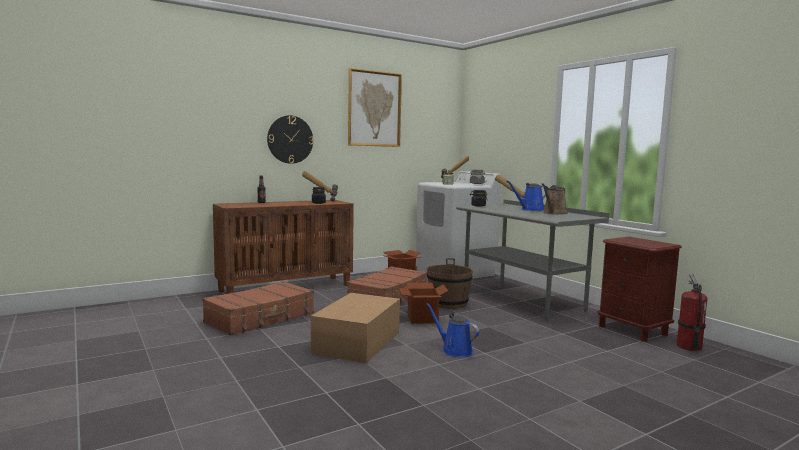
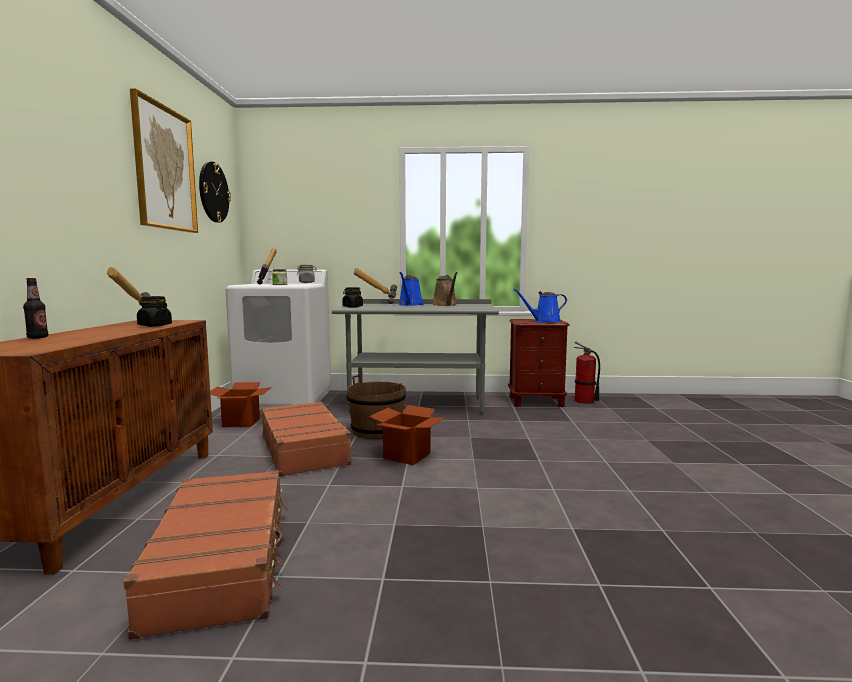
camera: 55 degrees left, 0 degrees up
wall clock [267,115,314,164] -> wall clock moved to [199,162,231,223]
cardboard box [311,293,400,363] -> none
blue watering can [426,303,479,357] -> blue watering can moved to [513,289,567,322]

